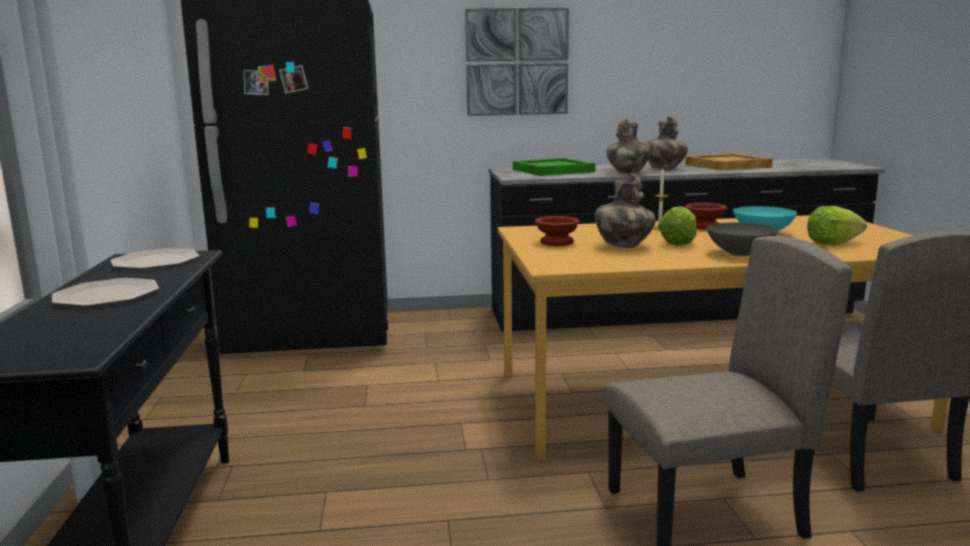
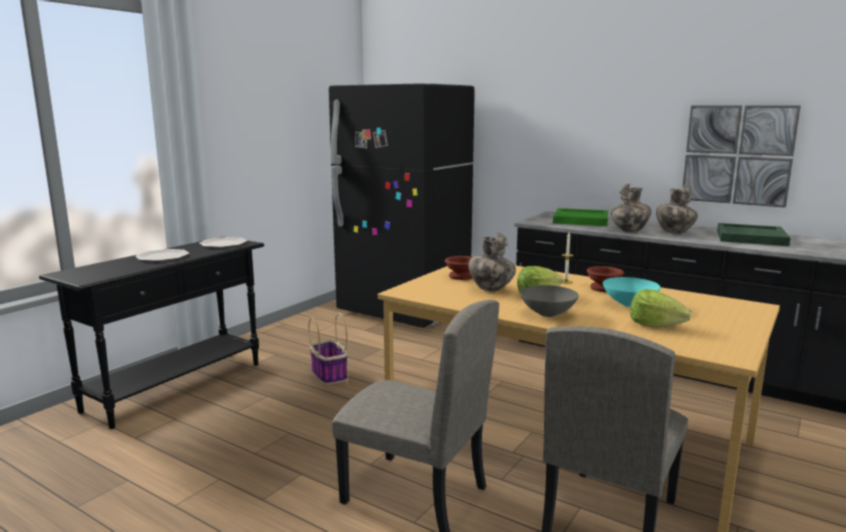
camera: 40 degrees right, 0 degrees up
picture [465,8,569,116] -> picture moved to [682,105,801,208]
beige tray [685,154,773,170] -> green tray [717,223,790,246]
none -> basket [309,313,348,385]

